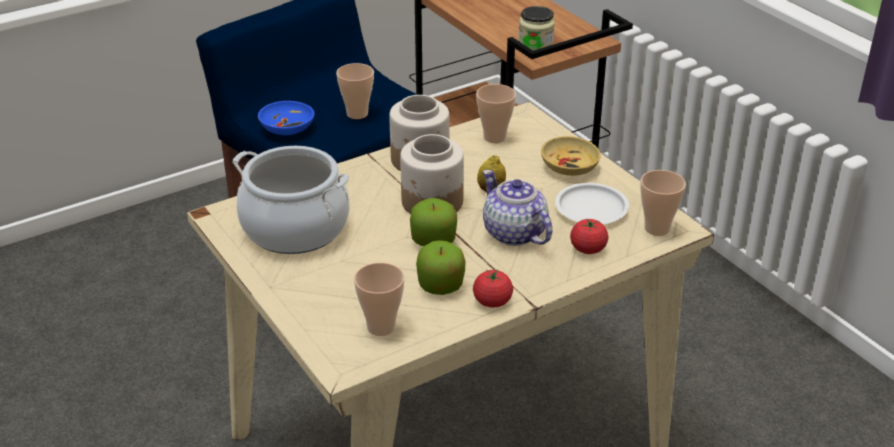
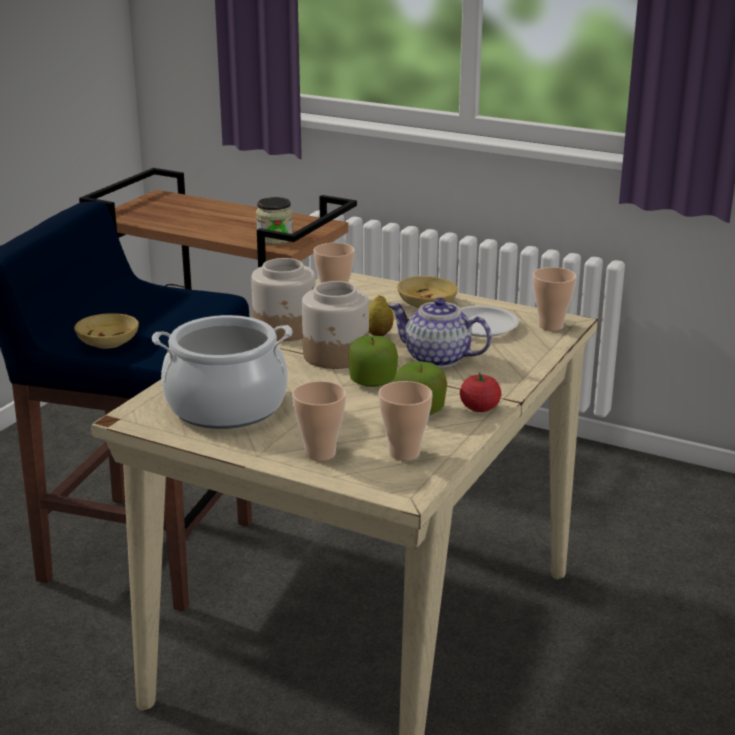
camera: 30 degrees left, 10 degrees down
blue bowl [258,101,314,135] -> beige bowl [74,313,139,349]
cup [336,63,374,119] -> cup moved to [292,381,346,461]
tomato [570,219,608,254] -> none

